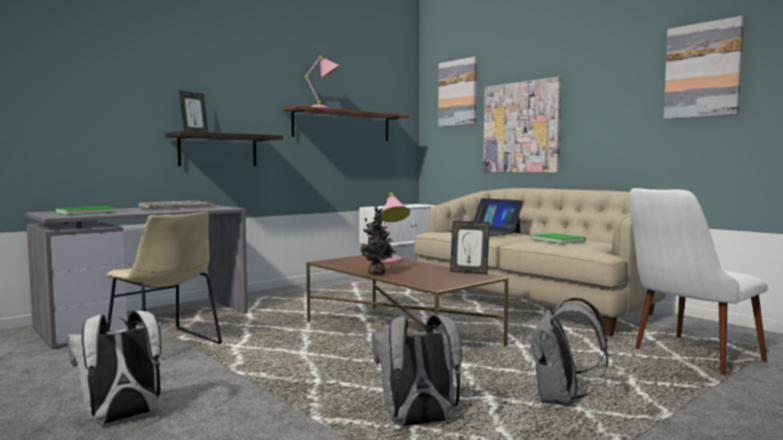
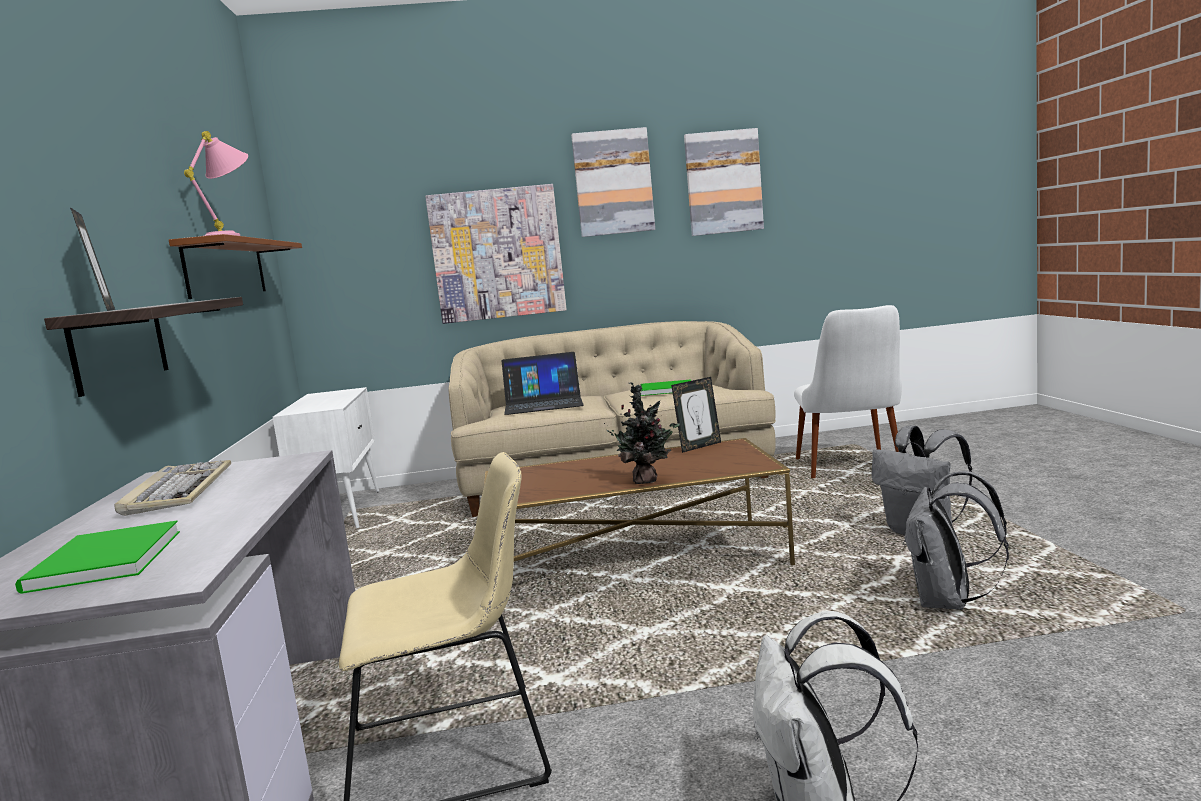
camera: 55 degrees left, 5 degrees up
pink table lamp [380,193,410,262] -> none
picture [438,57,477,127] -> picture moved to [571,127,655,237]

